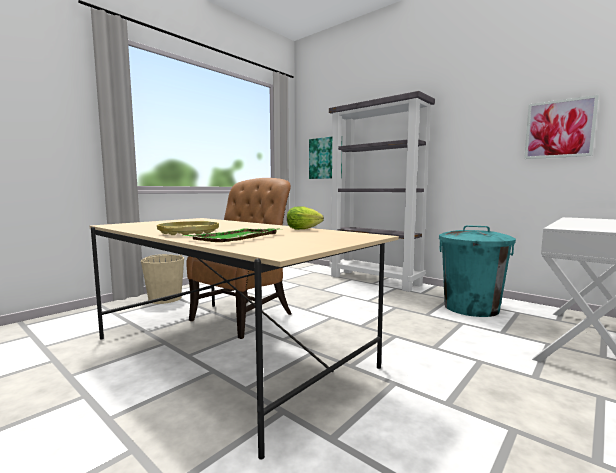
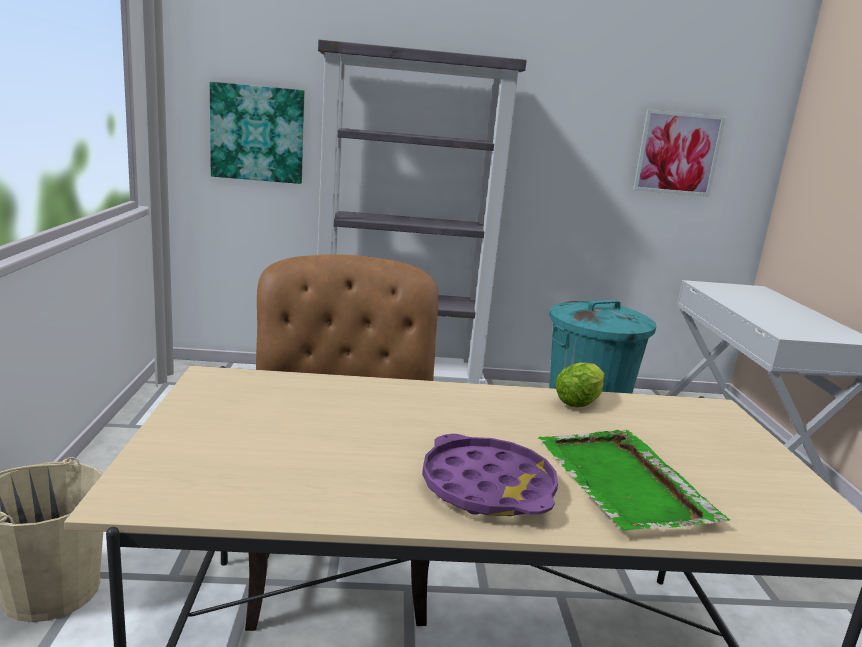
camera: 45 degrees left, 10 degrees up
yellow tray [157,221,219,235] -> purple tray [422,434,558,516]

